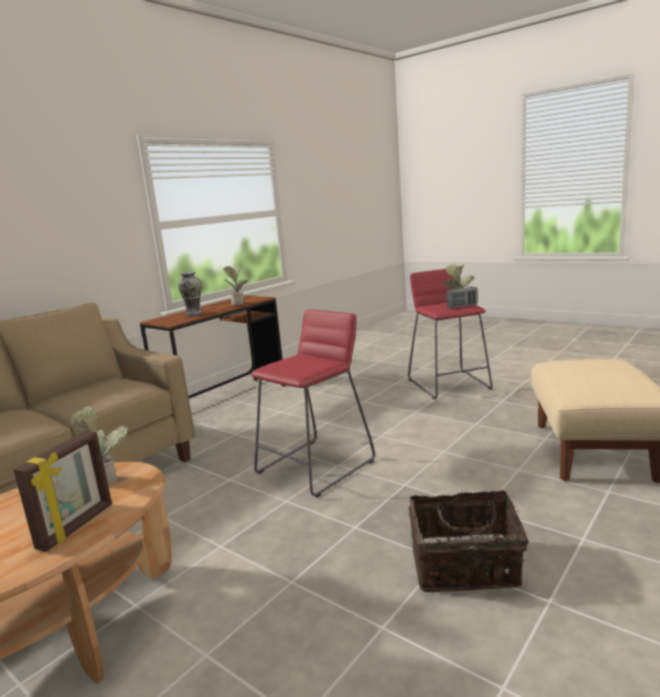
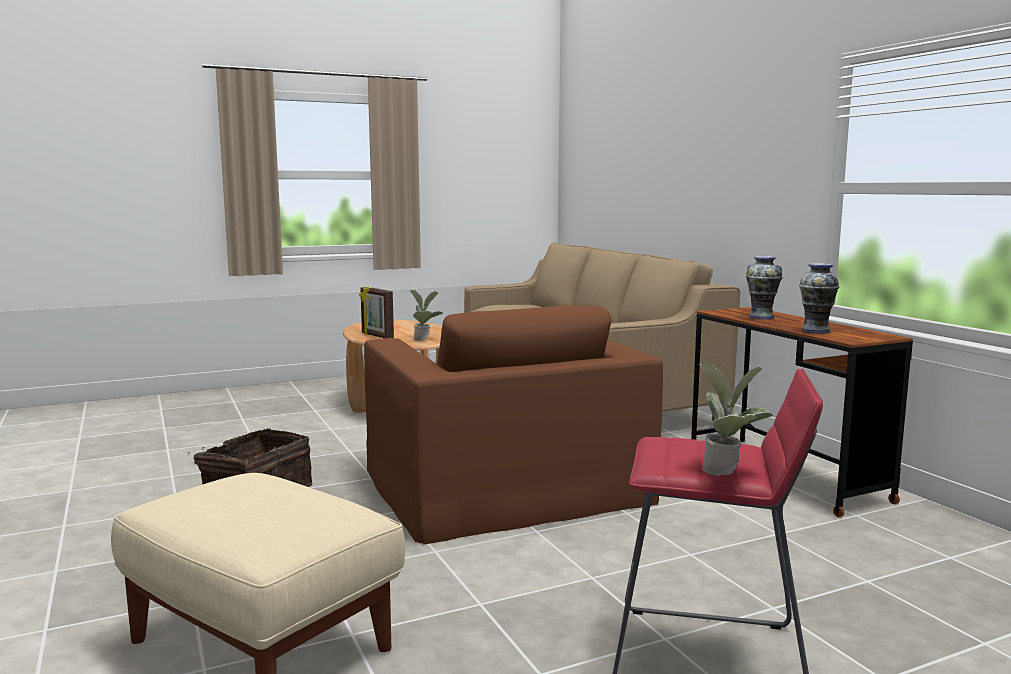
camera: 115 degrees right, 5 degrees down
potted plant [223,265,249,305] -> vase [799,263,839,334]
red stool [250,309,375,497] -> brown armchair [364,305,663,545]
radio [447,286,478,308] -> none

